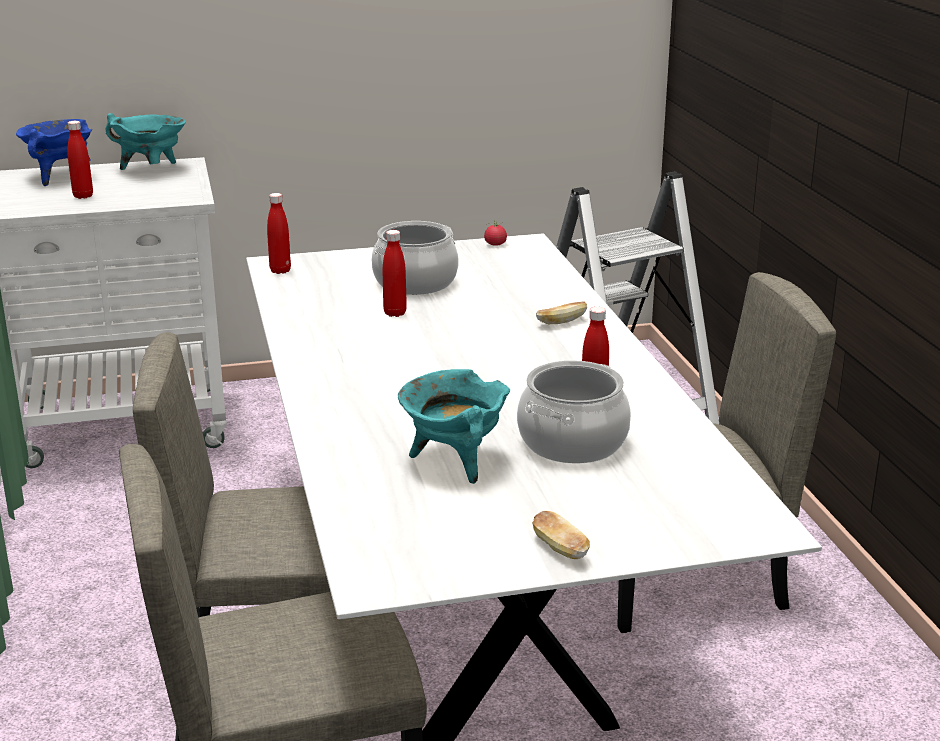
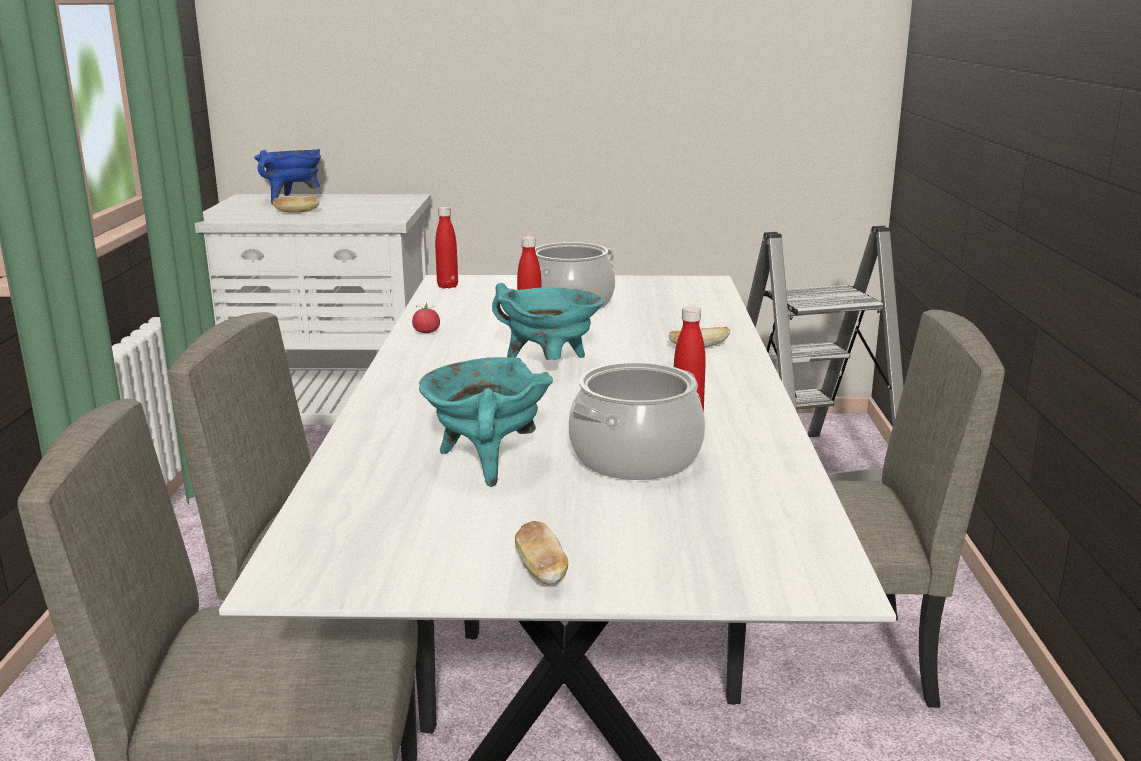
camera: 15 degrees right, 5 degrees down
red bottle [67,121,93,199] -> bread [272,196,320,213]
turquoise cooking pot [105,113,186,170] -> turquoise cooking pot moved to [492,283,604,360]
tomato [484,220,507,246] -> tomato moved to [412,303,440,333]

